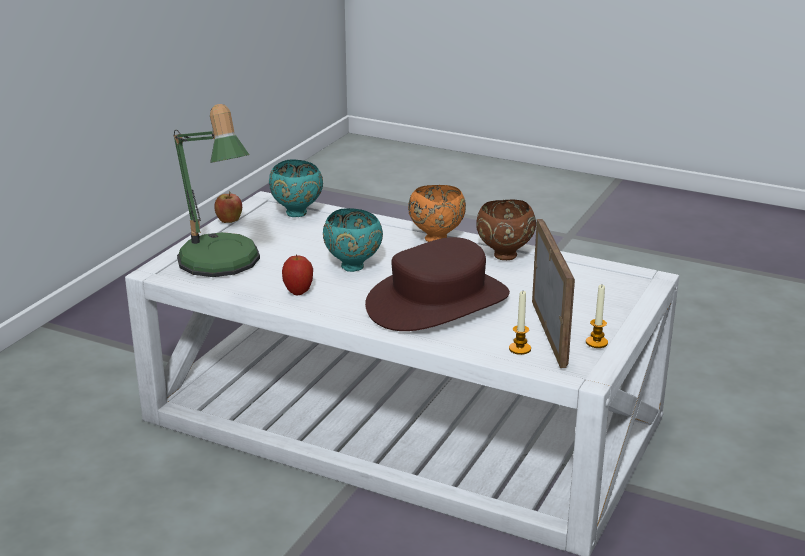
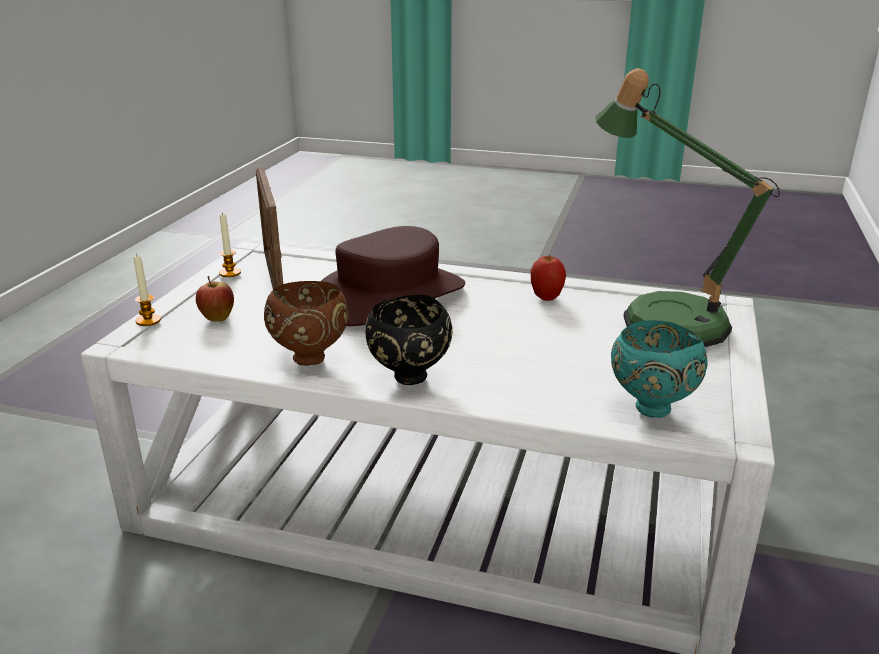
camera: 170 degrees right, 0 degrees up
apple [214,191,242,223] -> apple moved to [196,276,234,322]
turquoise bowl [323,208,383,272] -> none
orange bowl [408,185,466,242] -> black bowl [365,295,452,385]
candle [509,291,531,355] -> candle moved to [133,254,161,326]

